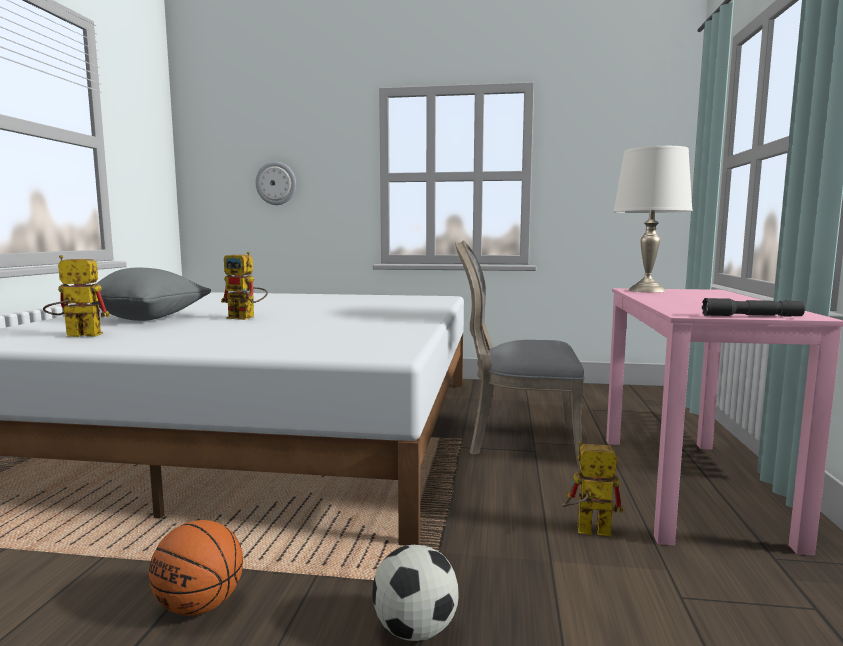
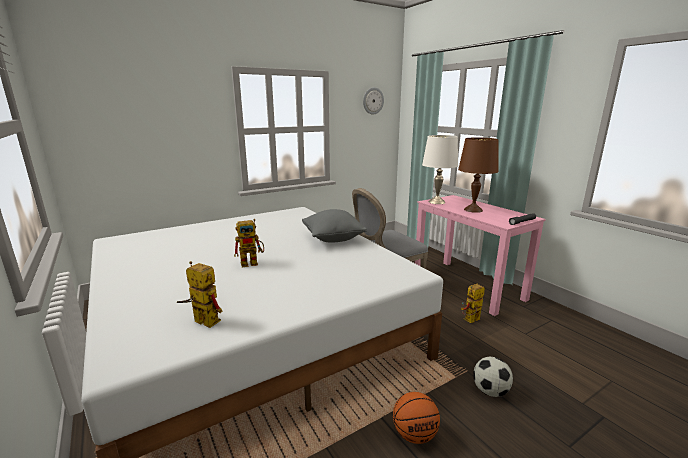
camera: 40 degrees left, 10 degrees up
toy robot [43,255,110,337] -> toy robot turned 75 degrees clockwise [177,261,222,328]
grey pillow [91,268,211,321] -> grey pillow moved to [302,209,367,243]
wall clock [255,161,296,205] -> wall clock moved to [363,87,384,115]
none -> brown table lamp [458,138,499,213]

